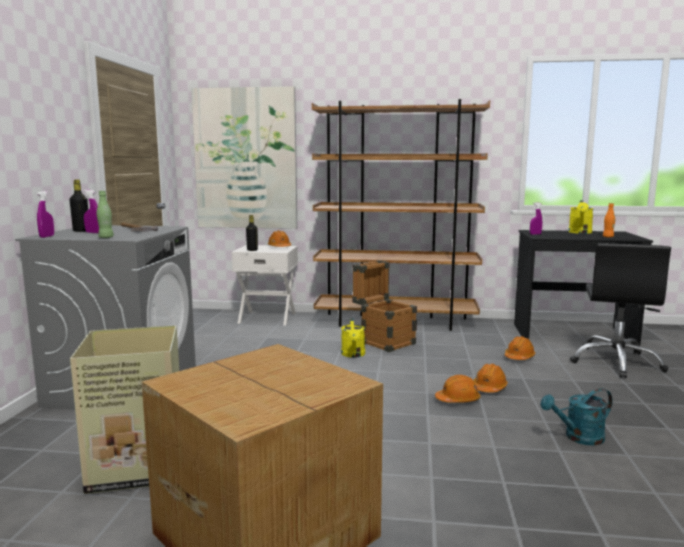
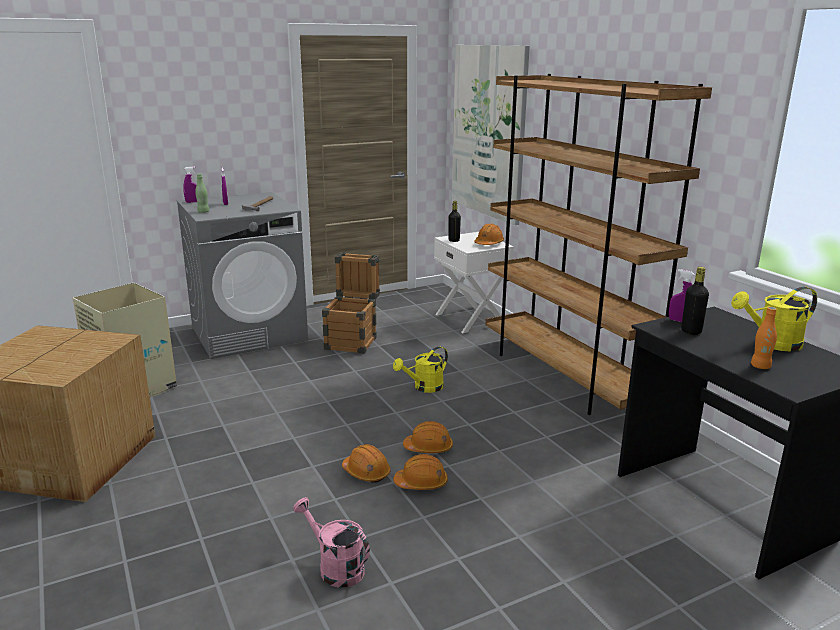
camera: 55 degrees right, 10 degrees up
black bottle [70,180,88,232] -> black bottle moved to [681,267,709,335]
crate [352,260,417,352] -> crate moved to [322,252,380,354]
orange hard hat [505,336,535,360] -> orange hard hat moved to [403,421,453,453]
turquoise watering can [540,388,613,446] -> pink watering can [293,497,370,588]
black office chair [570,243,671,378] -> none

